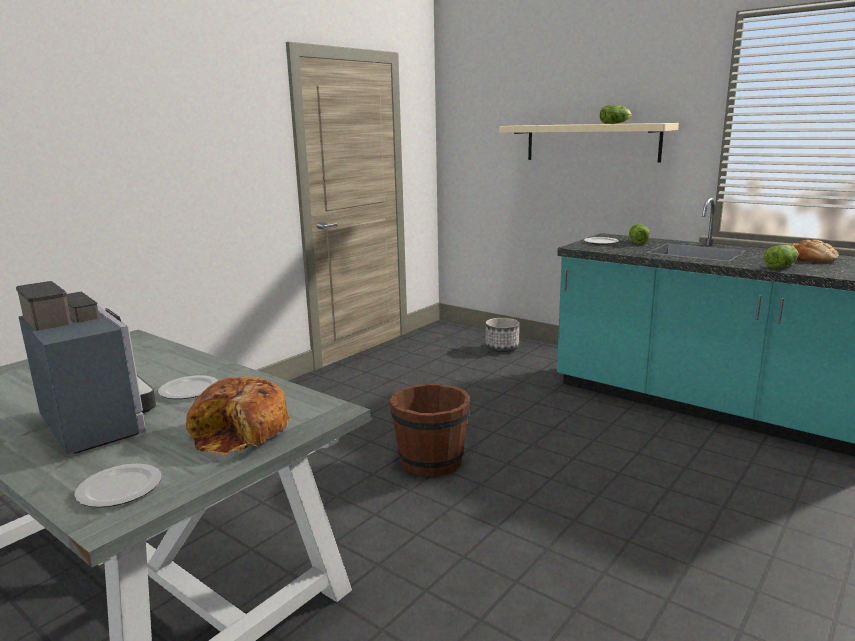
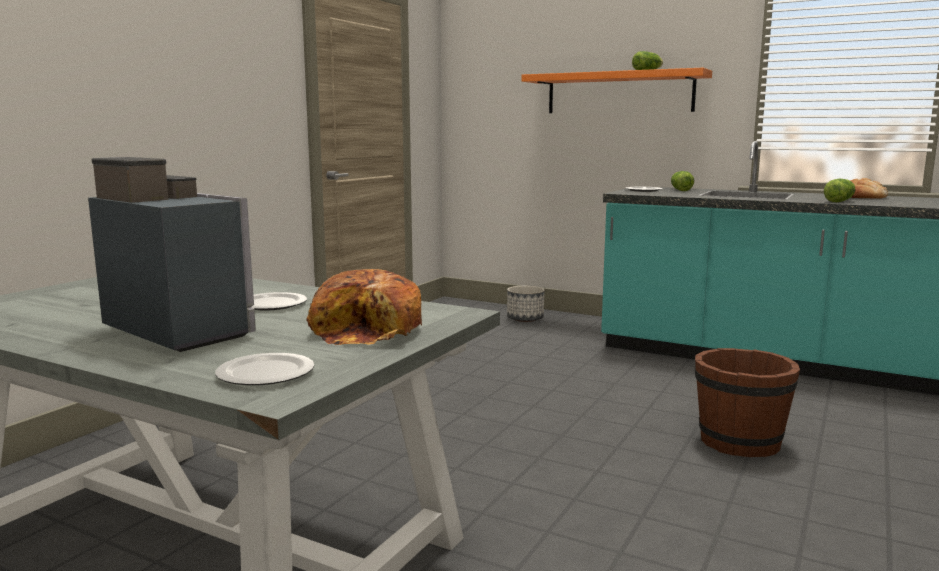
camera: 10 degrees left, 5 degrees down
brown bucket [389,383,470,477] -> brown bucket moved to [695,348,800,457]
beige shelf [499,123,679,163] -> orange shelf [521,68,712,113]

